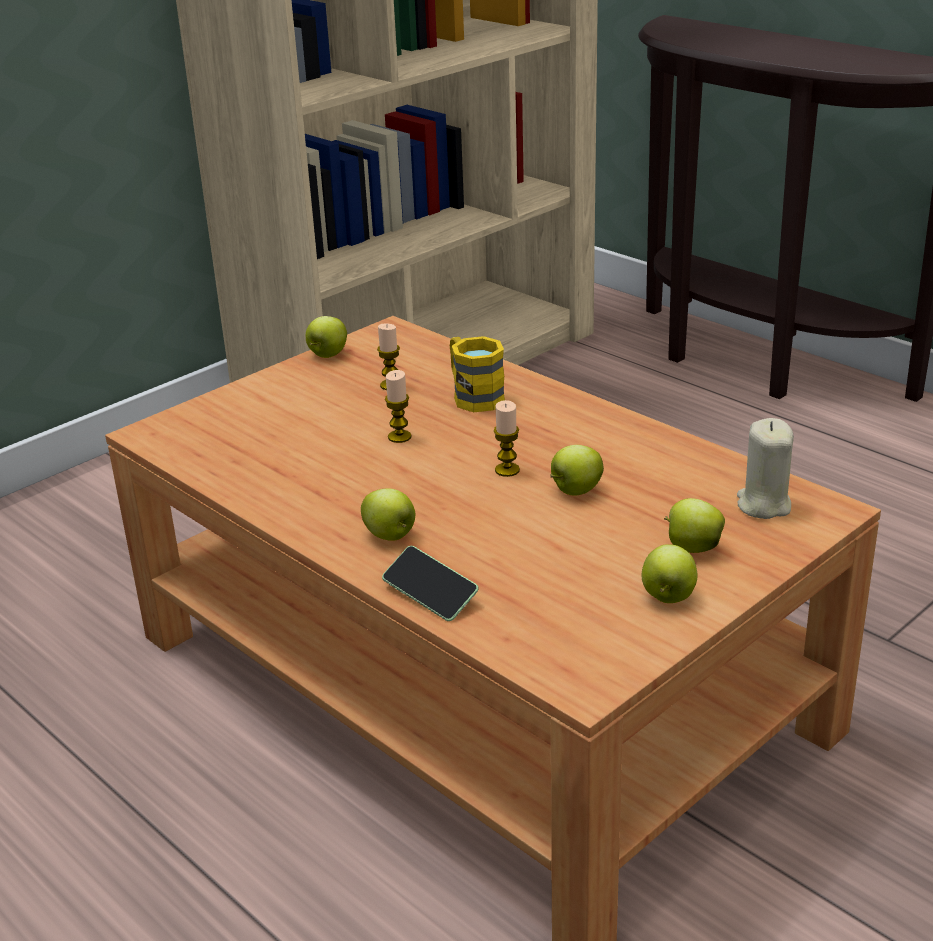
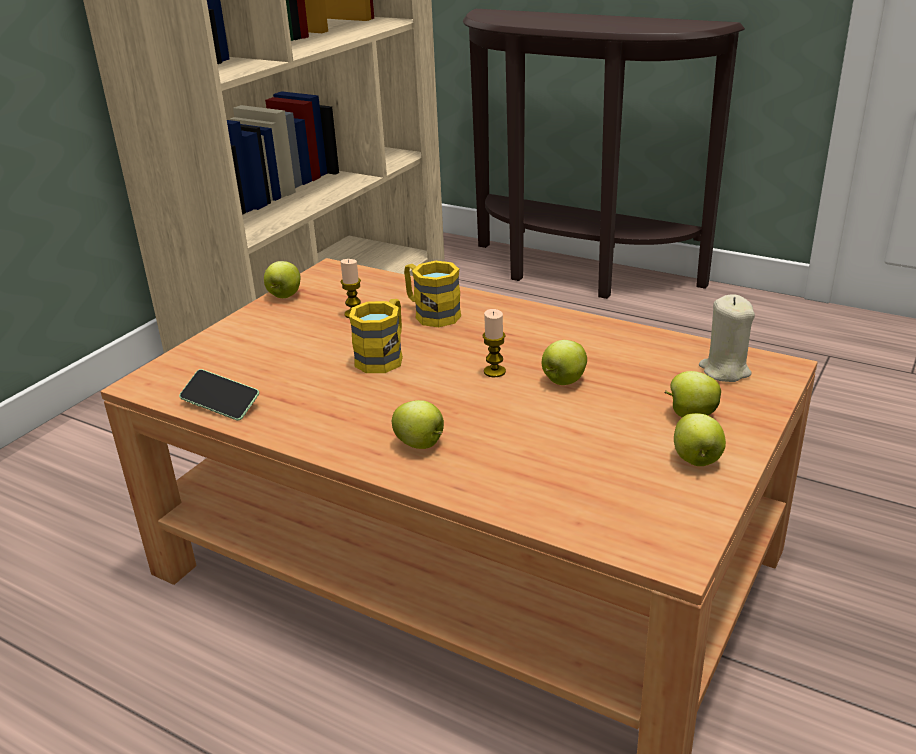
camera: 15 degrees left, 0 degrees up
phone [382,546,479,621] -> phone moved to [179,369,259,421]
candle [385,370,412,443] -> yellow mug [349,299,403,373]

